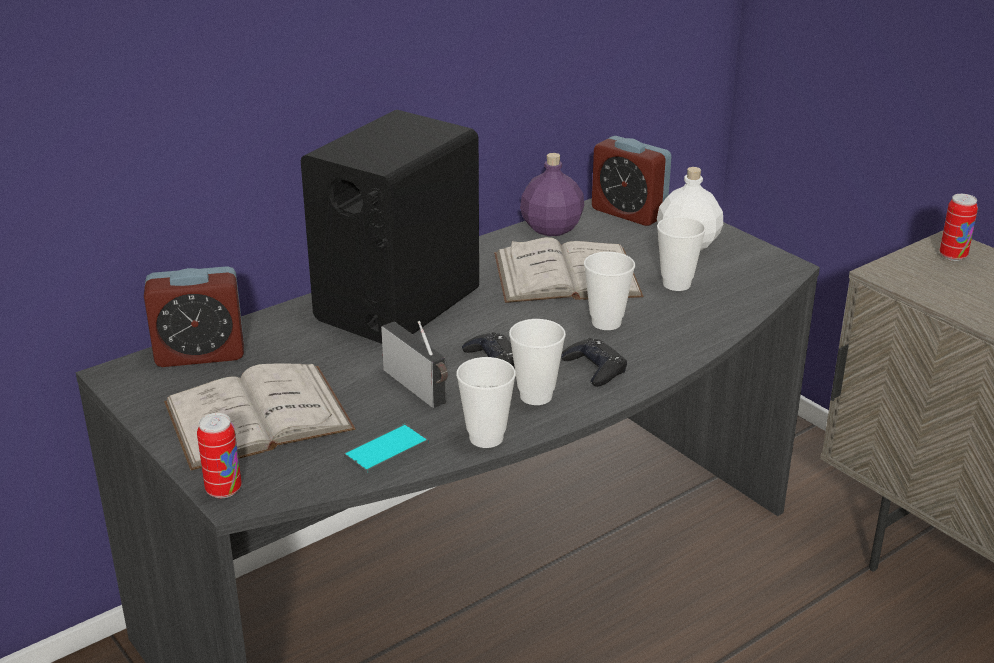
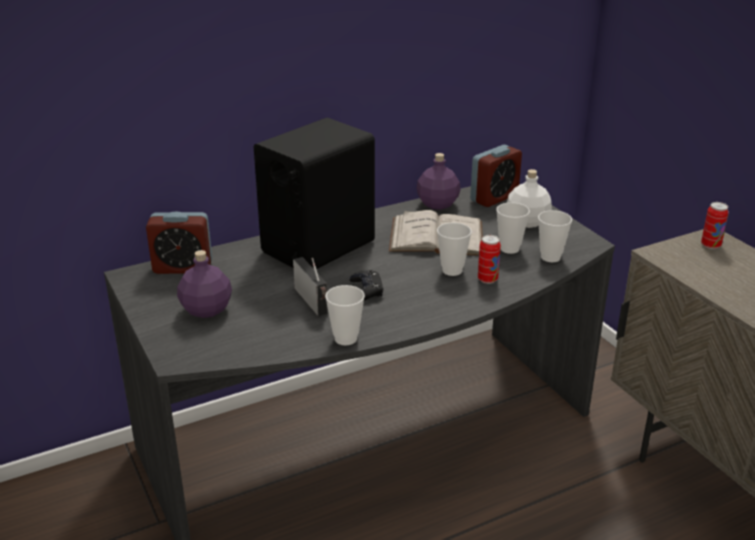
camera: 10 degrees right, 0 degrees up
white book [164,363,356,471] -> purple bottle [177,250,232,318]
can [197,413,242,498] -> can moved to [478,235,501,284]
phone [344,424,429,473] -> none
cup [509,319,566,405] -> cup moved to [538,210,572,262]
black game controller [561,338,627,387] -> none
alarm clock [592,136,672,226] -> alarm clock turned 90 degrees counterclockwise [470,145,522,207]

